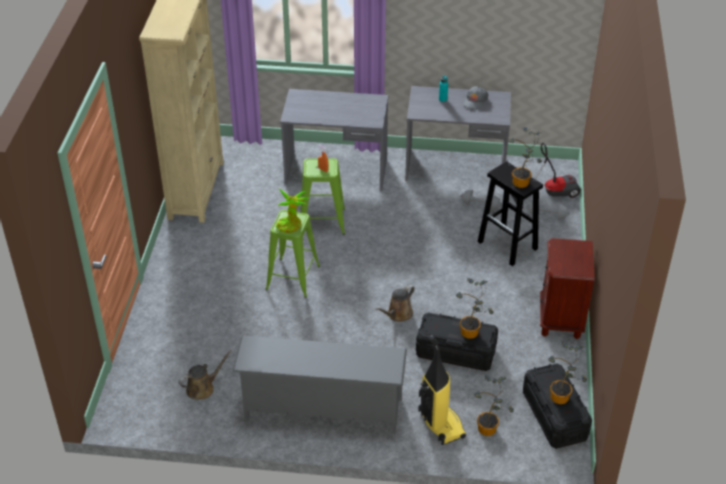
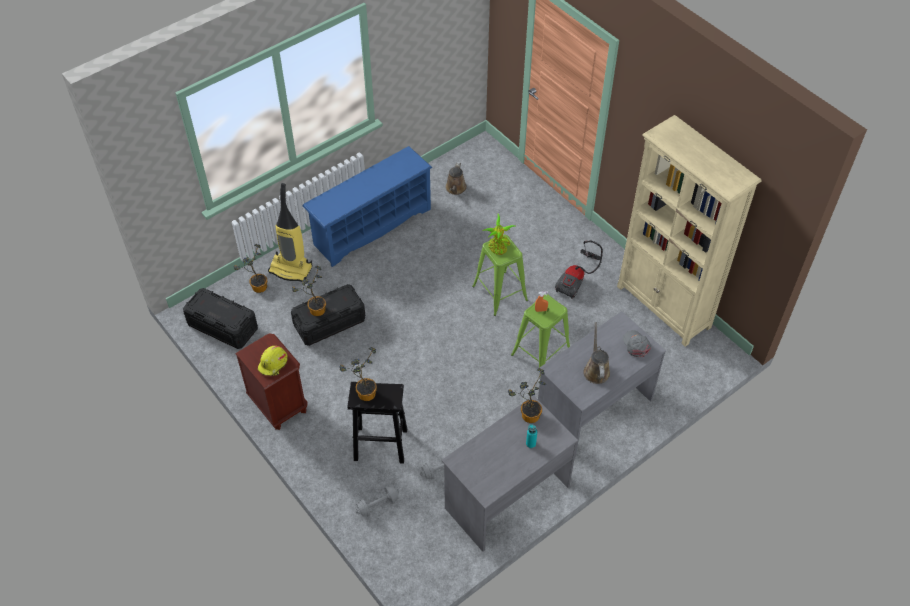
camera: 135 degrees right, 10 degrees up
grey shoe rack [233,335,407,434] -> blue shoe rack [302,146,433,267]
brown watering can [375,285,415,322] -> brown watering can moved to [583,322,610,384]
grey cap [463,86,488,110] -> grey cap moved to [623,330,651,357]
vacuum cleaner [511,143,581,208] -> vacuum cleaner moved to [555,240,603,299]
potted plant [548,342,587,404] -> potted plant moved to [508,368,546,423]
none -> yellow hard hat [258,346,288,376]

